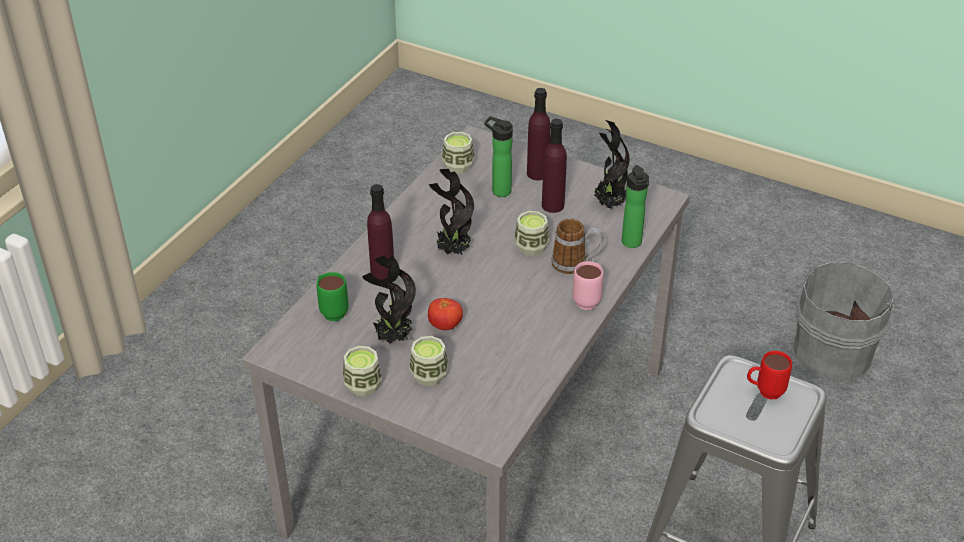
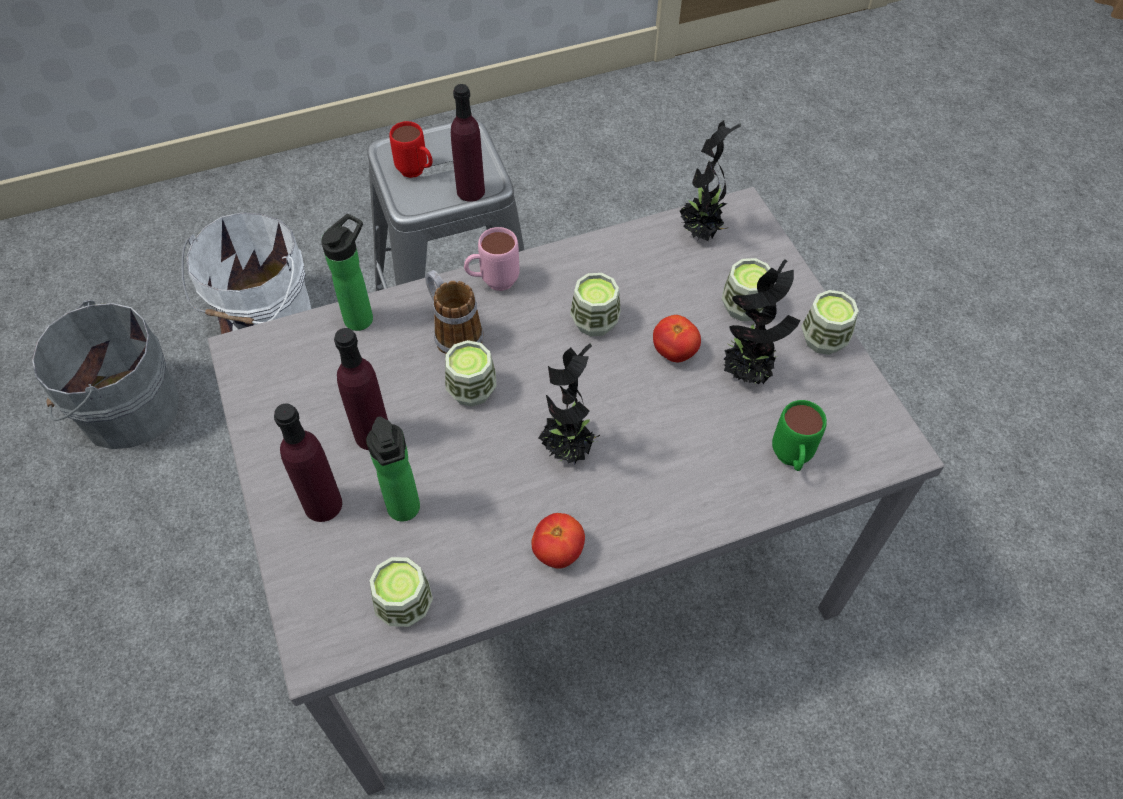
camera: 140 degrees left, 15 degrees up
purple bottle [367,184,394,280] -> purple bottle moved to [451,84,485,202]
potted plant [591,120,629,209] -> potted plant moved to [680,120,741,241]
none -> white bucket [181,212,311,334]
none -> tomato [532,513,585,569]
none -> cup [570,273,621,336]

